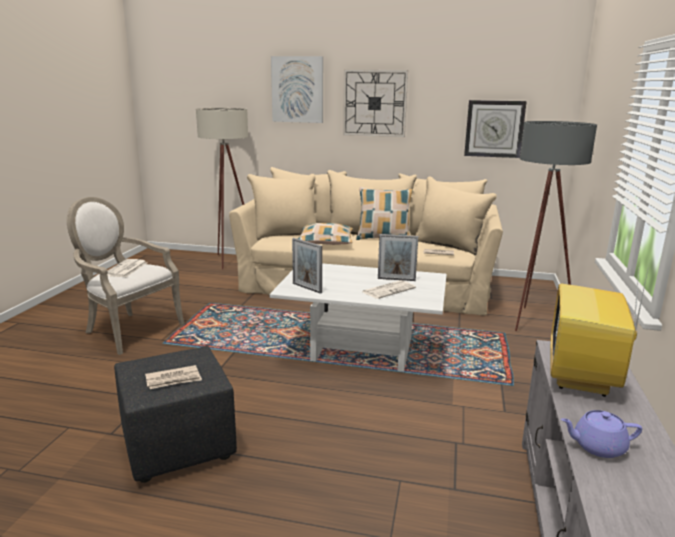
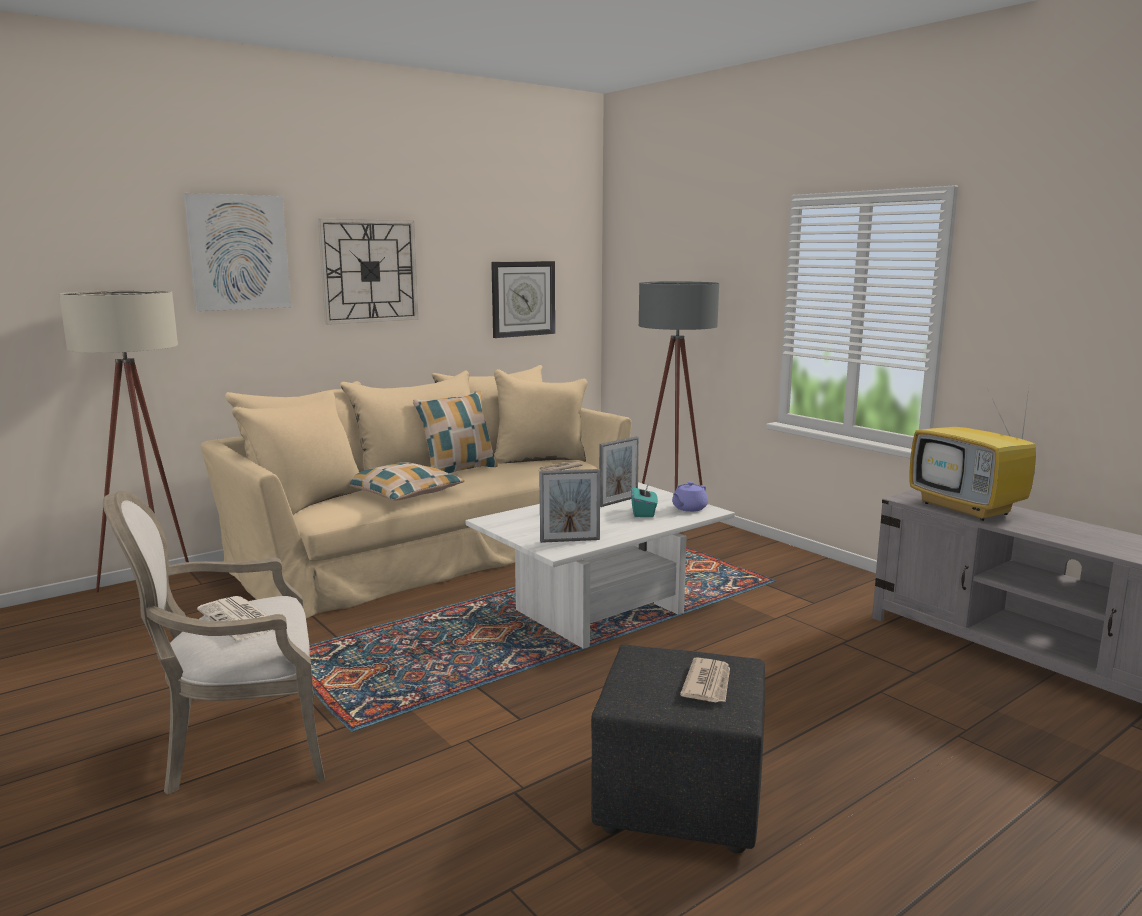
camera: 50 degrees left, 5 degrees down
newspaper [362,280,416,299] -> turquoise tissue box [631,483,658,517]
purple teapot [561,410,642,458] -> purple teapot moved to [672,481,708,512]

